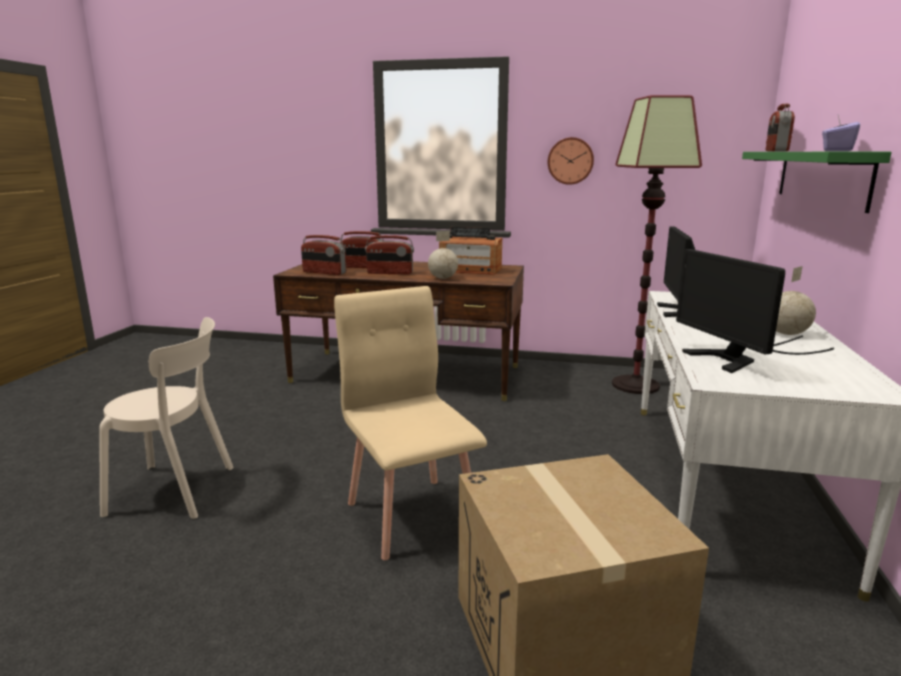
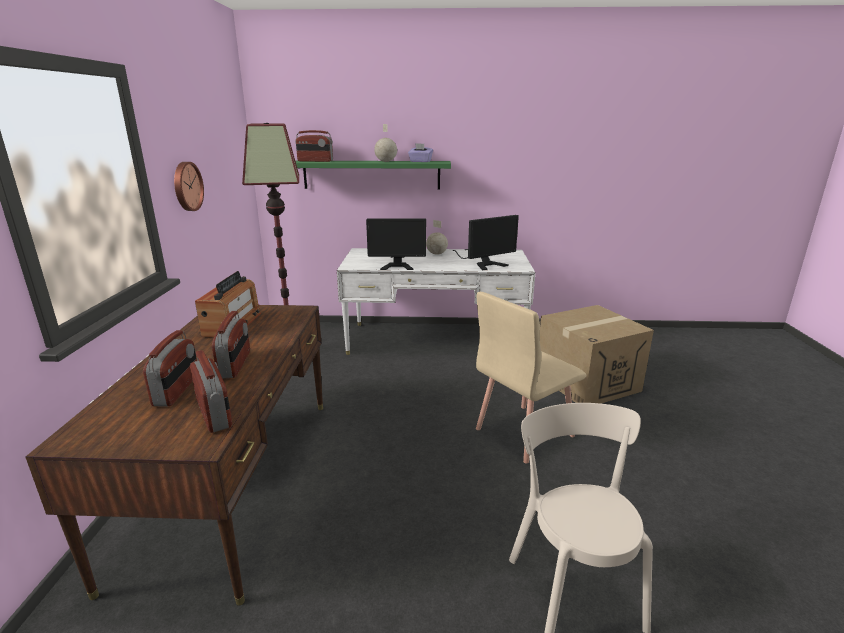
camera: 100 degrees left, 5 degrees up
radio [301,235,346,275] -> radio turned 45 degrees counterclockwise [190,350,232,433]
globe [428,231,458,279] -> globe moved to [374,124,397,162]

